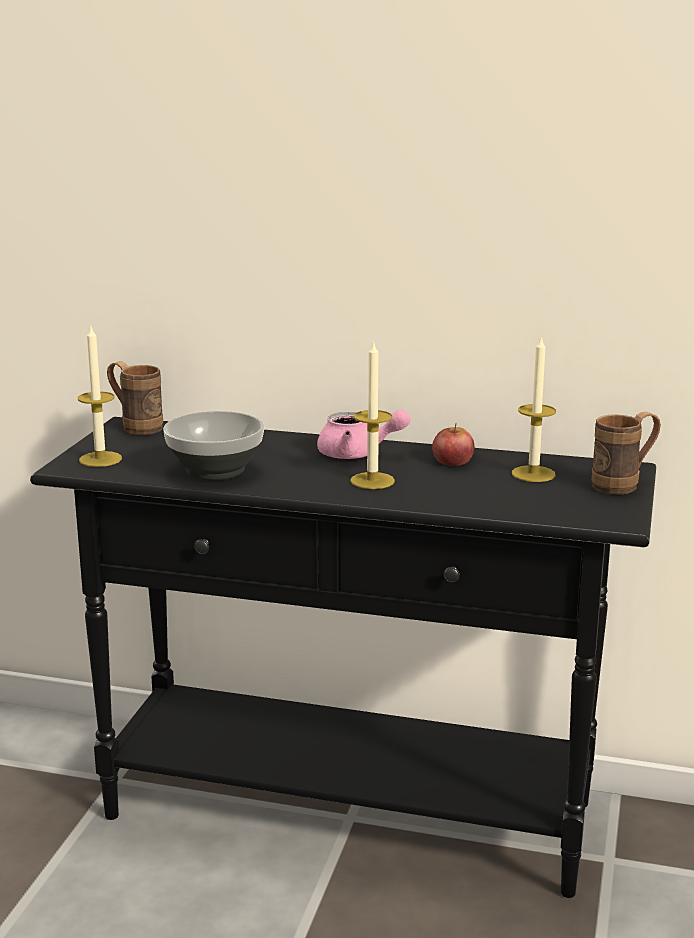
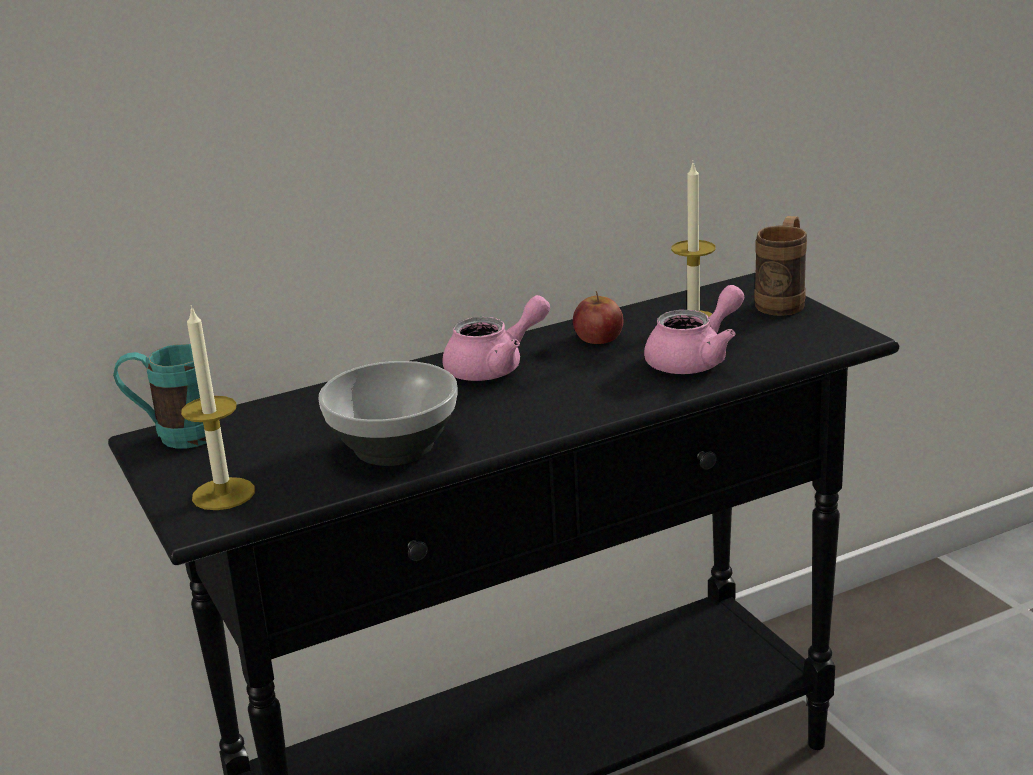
camera: 40 degrees left, 5 degrees up
brown mug [107,361,163,435] -> turquoise mug [113,344,207,449]
candle [350,340,395,489] -> none
none -> pink teapot [644,285,744,374]

